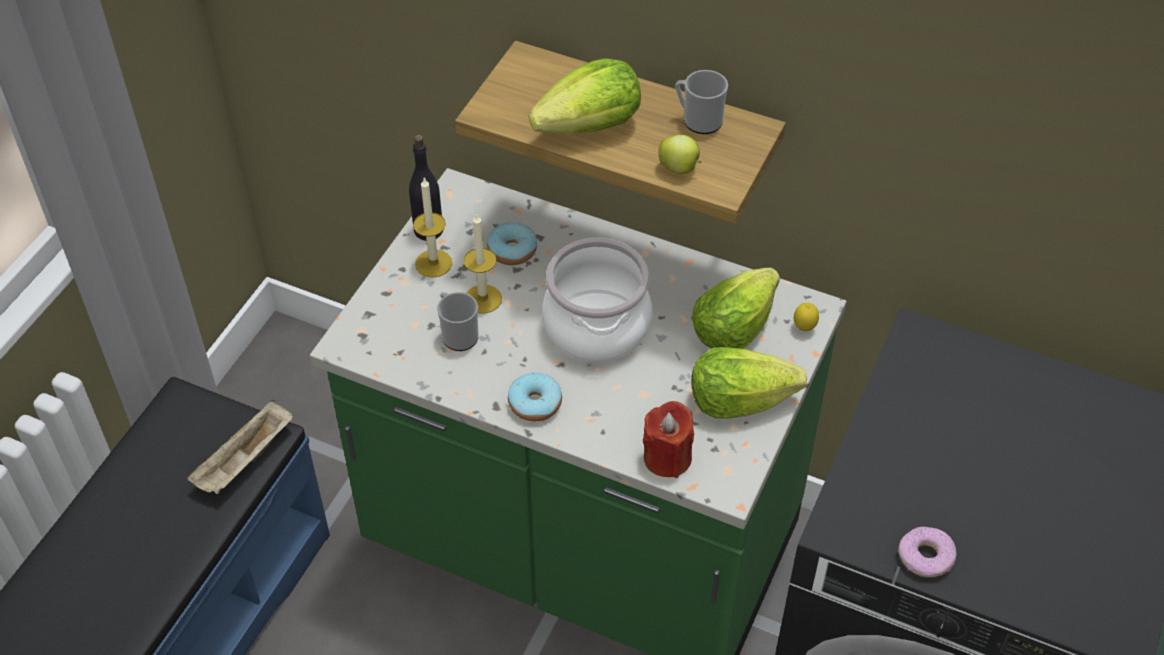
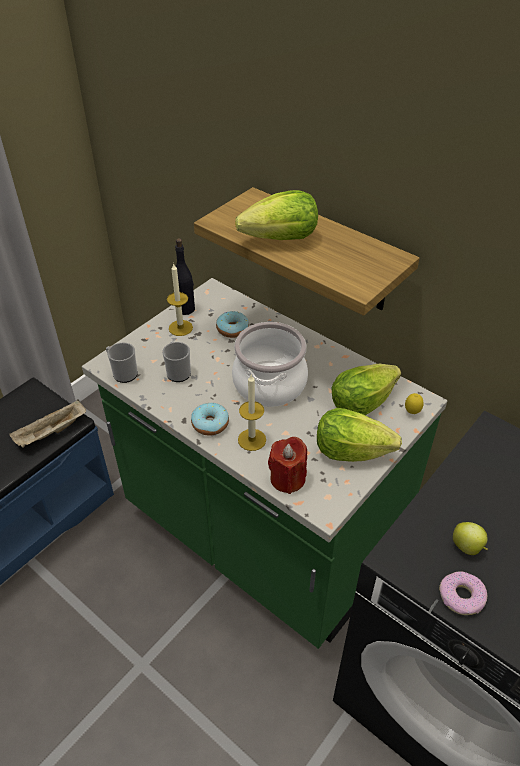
camera: 15 degrees right, 5 degrees down
candle [464,213,502,314] -> candle moved to [238,375,266,451]
apple [658,135,702,174] -> apple moved to [453,522,488,555]
mug [675,70,728,134] -> mug moved to [106,342,138,383]

